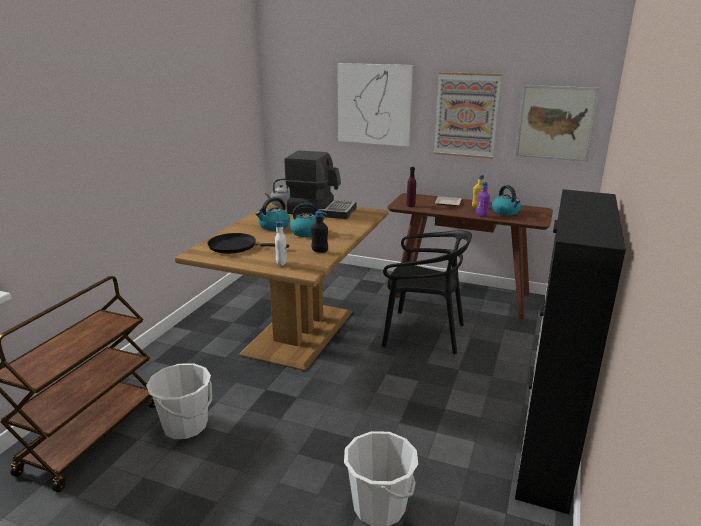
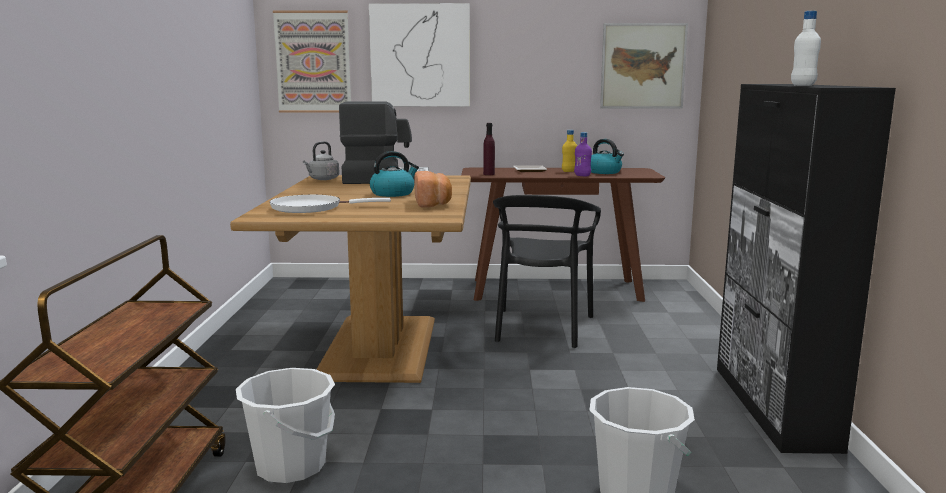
camera: 20 degrees left, 10 degrees down
black frying pan [208,233,289,254] -> white frying pan [269,195,391,213]
kettle [256,197,290,231] -> none
white bottle [275,221,287,266] -> white bottle moved to [791,11,821,86]
black bottle [311,211,328,253] -> bread [415,171,452,208]
black chair [382,231,472,354] -> black chair turned 105 degrees clockwise [493,195,601,348]
picture [434,72,502,159] -> picture moved to [273,10,351,113]

